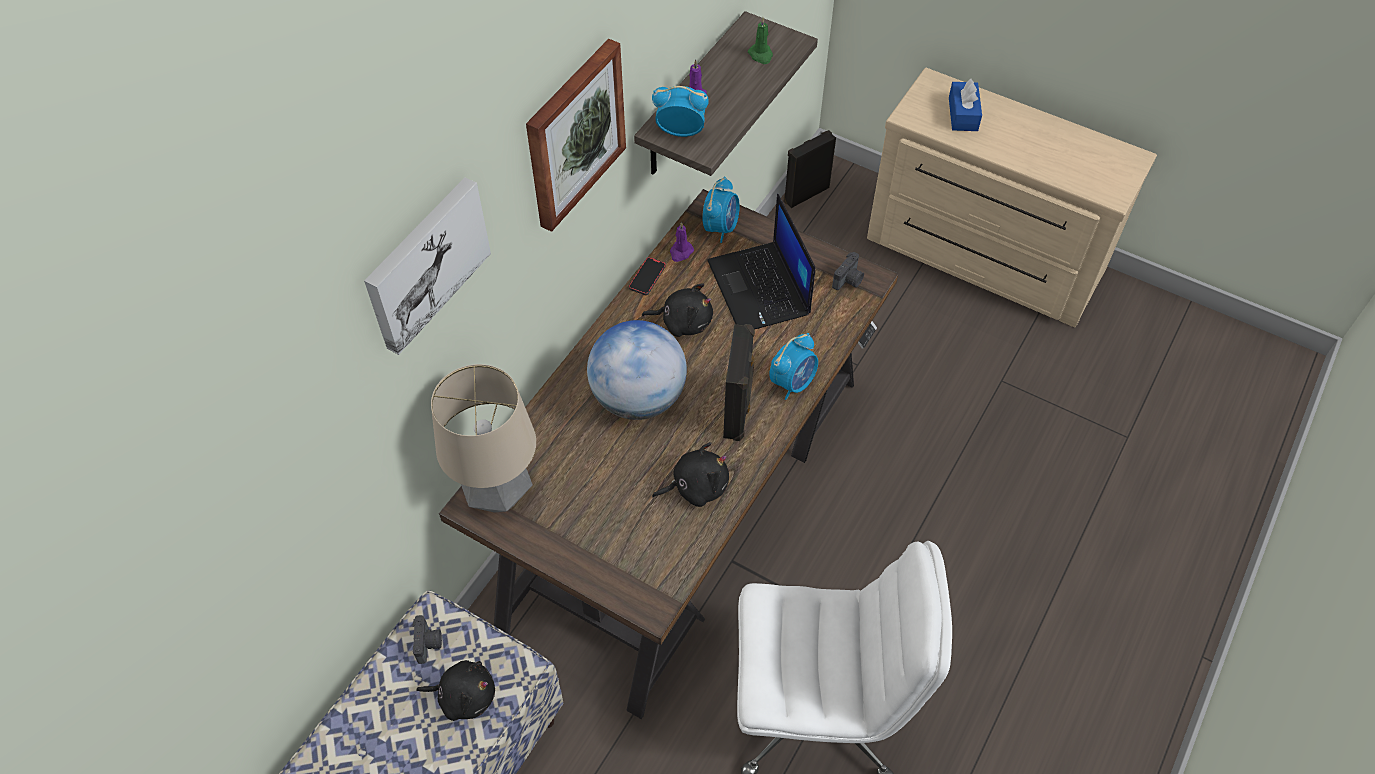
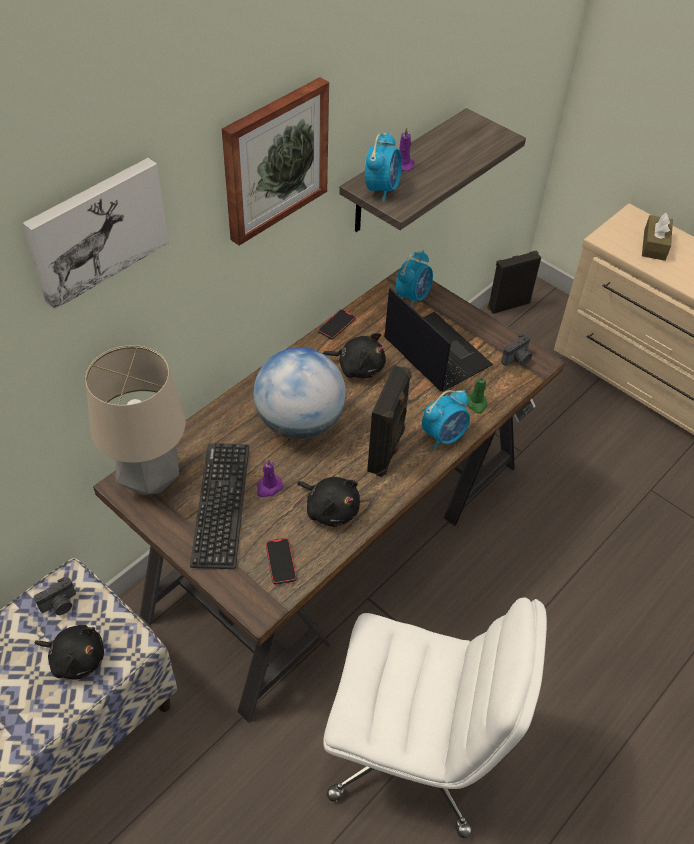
camera: 10 degrees right, 5 degrees down
camera [412,615,442,664] -> camera turned 45 degrees clockwise [34,577,76,615]
alarm clock [652,86,709,137] -> alarm clock turned 90 degrees clockwise [365,132,402,202]
black plush toy [652,442,729,507] -> black plush toy turned 45 degrees clockwise [297,477,360,527]
purple candle [670,222,694,262] -> purple candle moved to [257,459,283,497]
laptop [707,194,815,330] -> laptop turned 150 degrees clockwise [384,287,493,392]
green candle [748,17,773,64] -> green candle moved to [467,374,487,414]
blue tissue box [949,79,982,131] -> brown tissue box [642,213,673,261]
none -> keyboard [190,443,249,569]
none -> phone [266,538,297,585]

